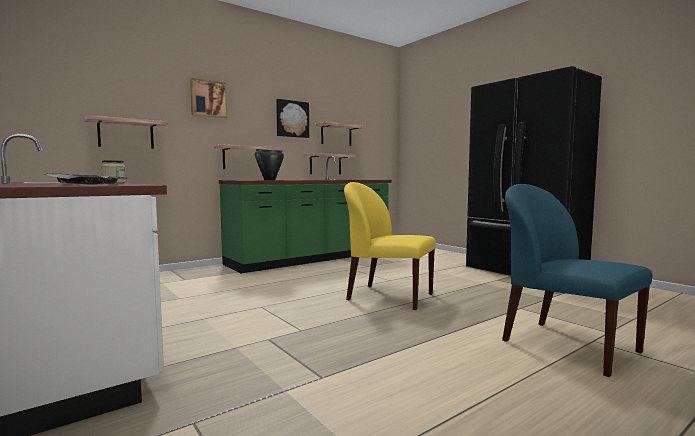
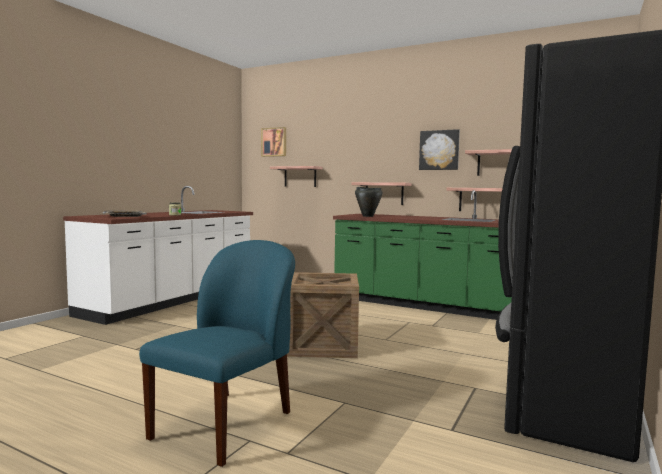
camera: 65 degrees right, 0 degrees up
picture [190,78,228,118] -> picture moved to [261,127,286,157]
yellow chair [344,182,436,310] -> crate [287,272,359,358]

